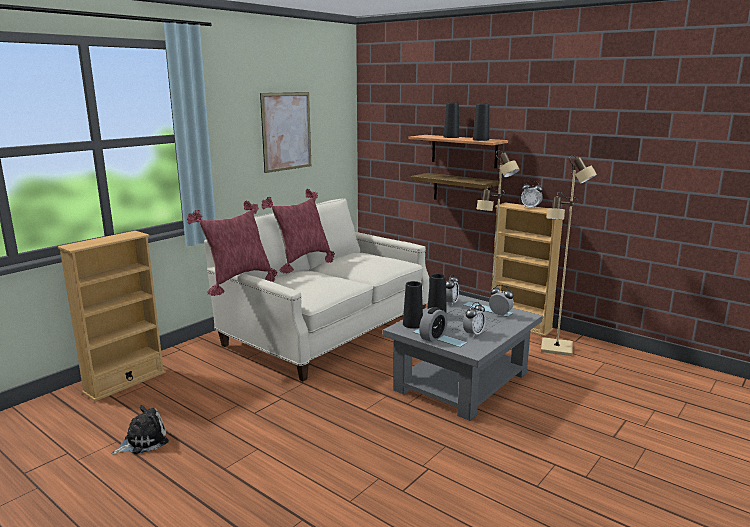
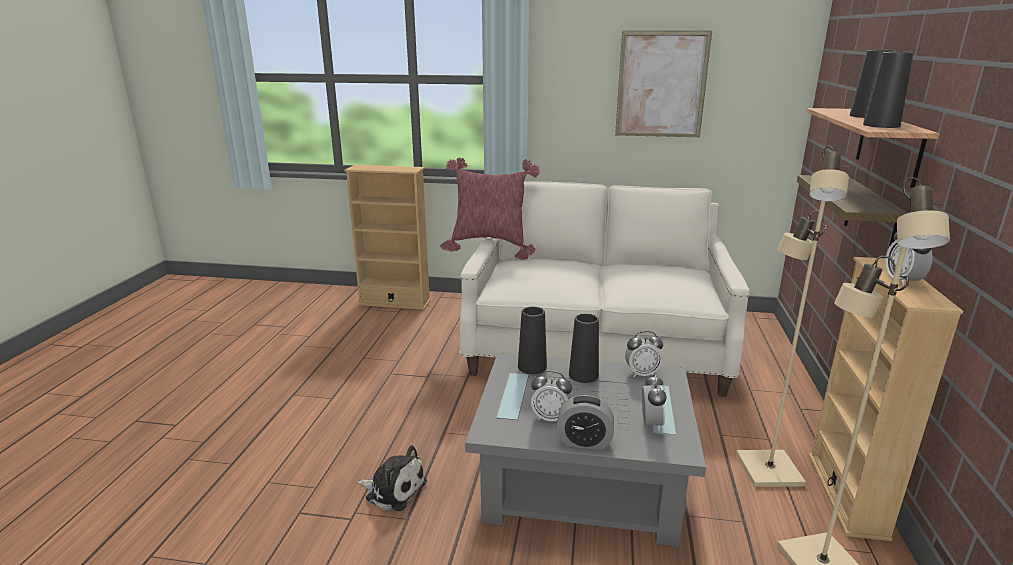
camera: 60 degrees right, 5 degrees up
plush toy [112,405,169,455] -> plush toy moved to [357,445,427,511]
red pillow [261,189,335,274] -> none
alarm clock [419,307,448,342] -> alarm clock moved to [557,395,614,450]

